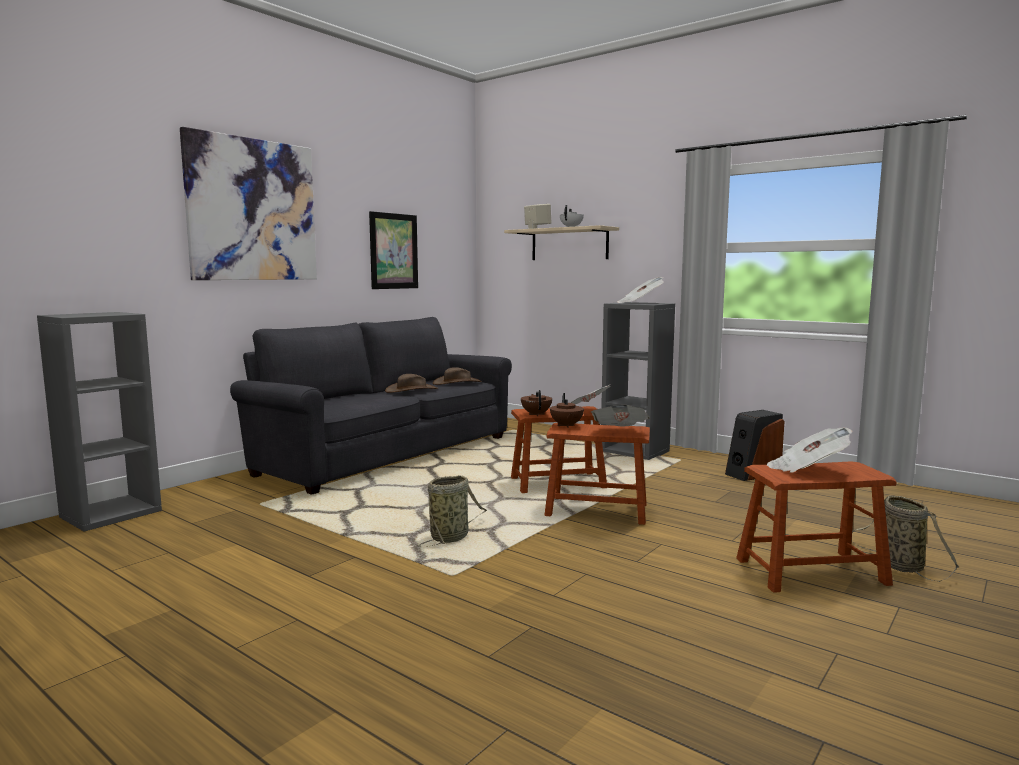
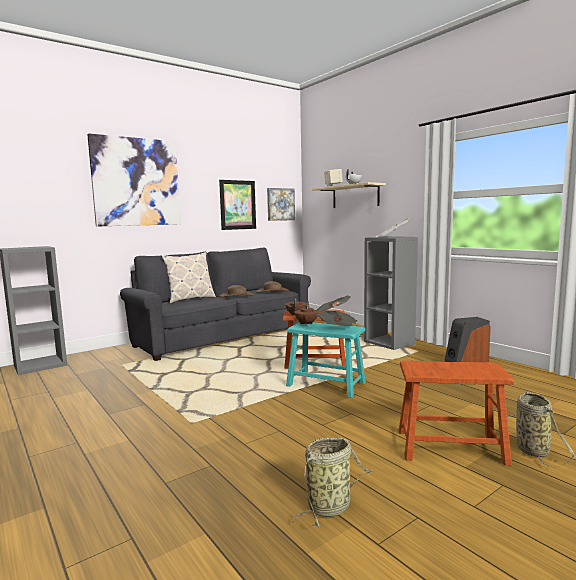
camera: 15 degrees right, 0 degrees up
basket [419,475,487,547] -> basket moved to [292,438,373,527]
brown stool [544,423,650,525] -> turquoise stool [286,322,366,398]
newspaper [767,428,853,473] -> none
none -> pillow [161,252,216,303]
none -> picture [267,188,295,221]

